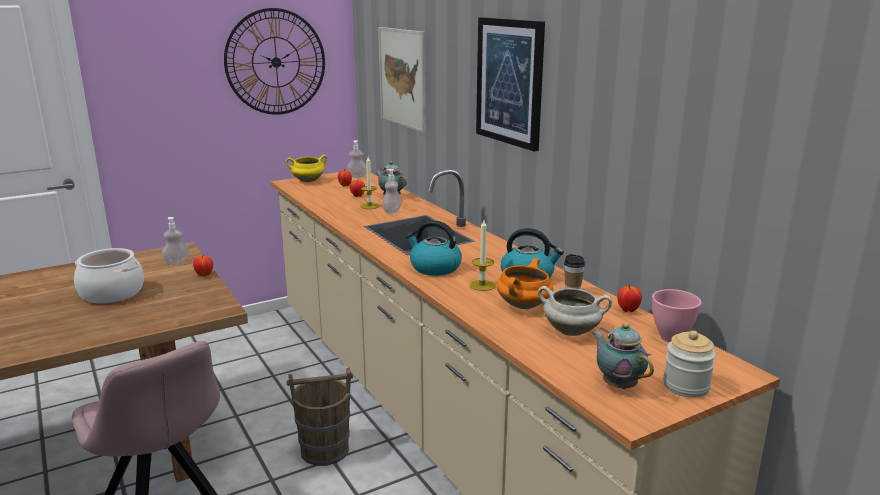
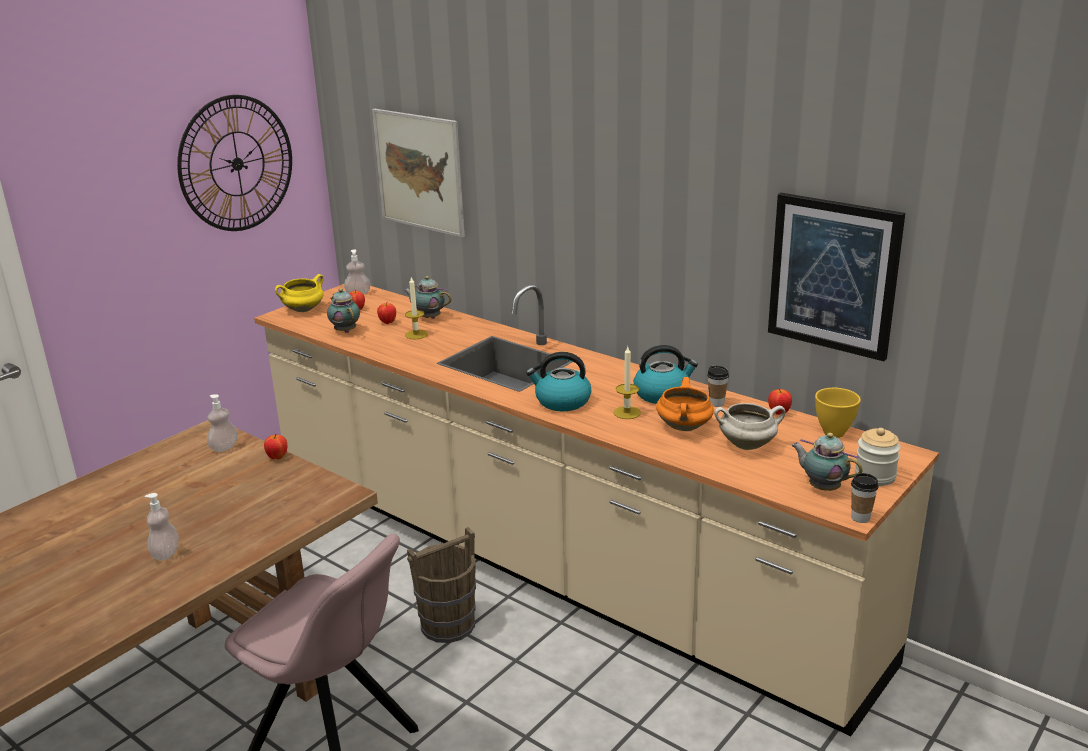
camera: 20 degrees left, 5 degrees up
cooking pot [74,248,144,303] -> none
soap dispenser [382,169,401,213] -> soap dispenser moved to [144,493,179,560]
picture [476,17,545,151] -> picture moved to [768,193,905,361]
pink bowl [652,289,701,342] -> yellow bowl [815,388,861,438]
none -> teapot [327,288,360,333]
none -> cup [851,473,879,523]

